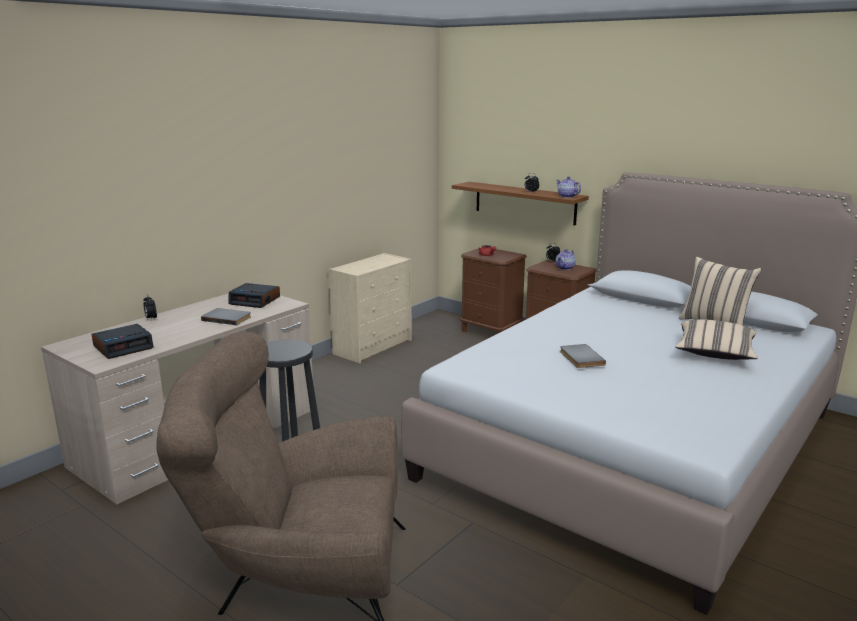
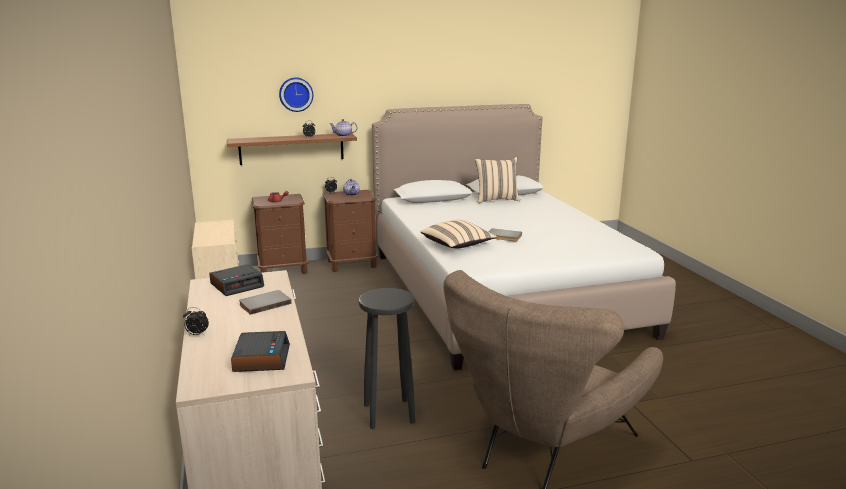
camera: 55 degrees left, 0 degrees up
beige pillow [675,319,758,360] -> beige pillow moved to [421,220,497,248]
none -> wall clock [279,77,313,112]

